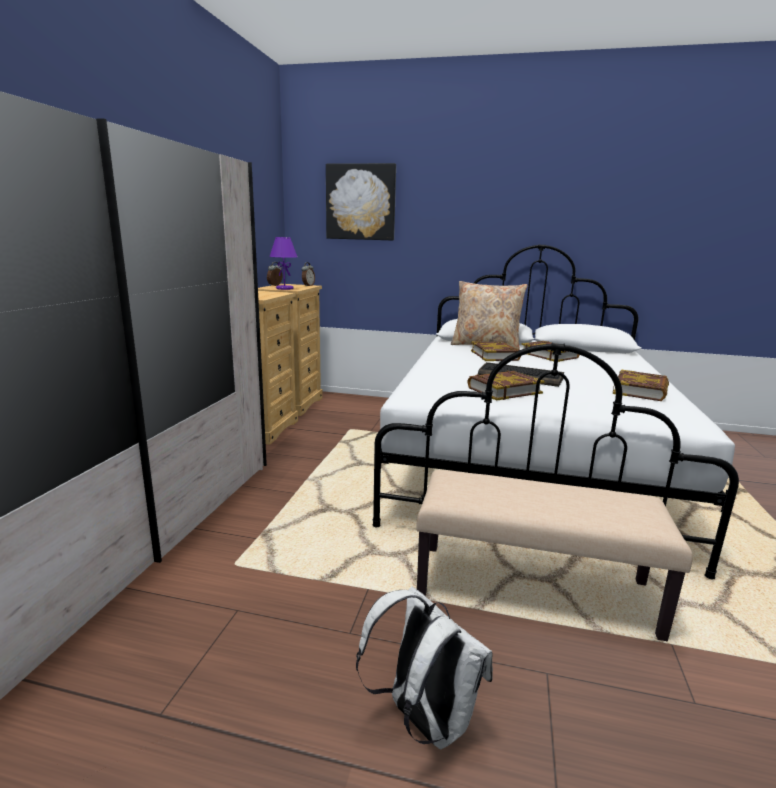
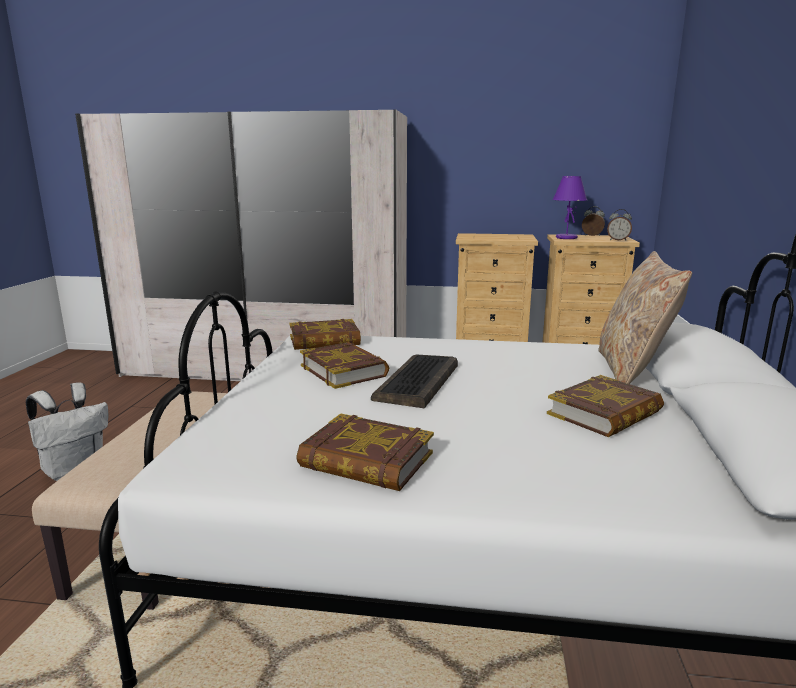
camera: 85 degrees right, 0 degrees up
picture [326,163,396,241] -> none
book [471,341,521,361] -> book moved to [289,319,361,350]

